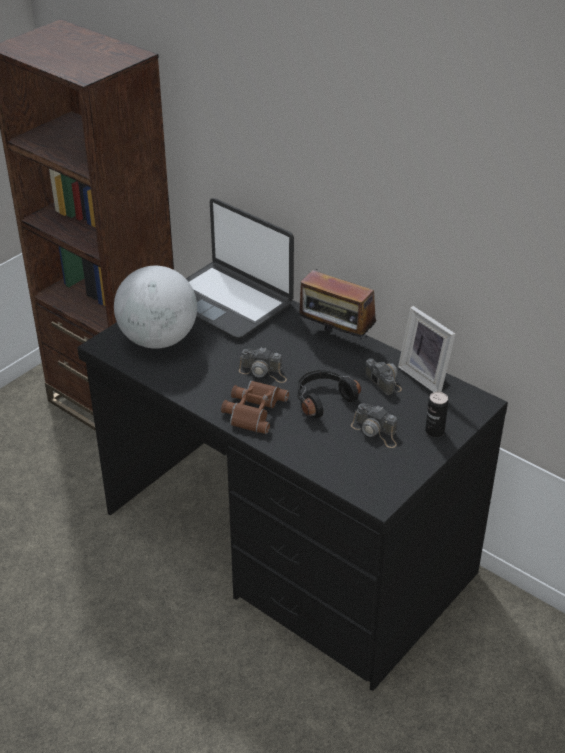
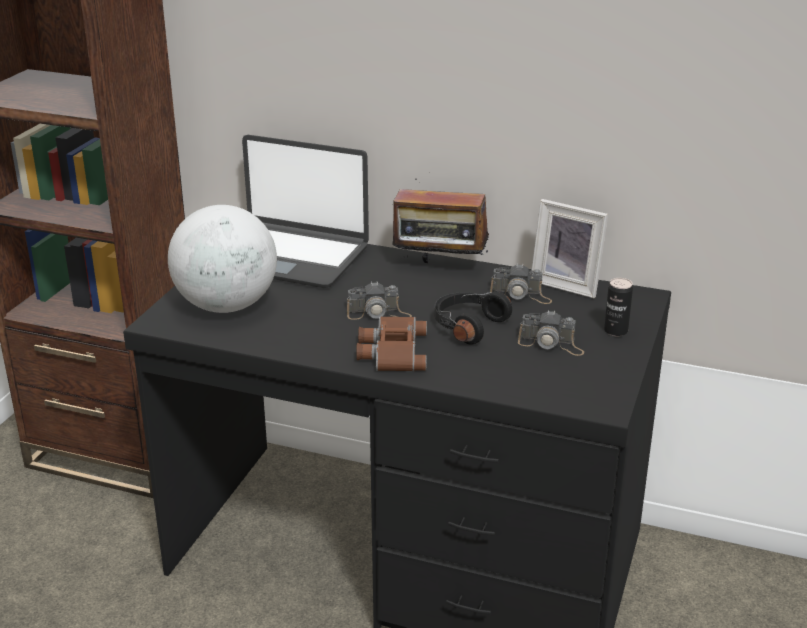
camera: 20 degrees left, 10 degrees down
camera [365,358,402,395] -> camera turned 150 degrees clockwise [490,263,552,304]

